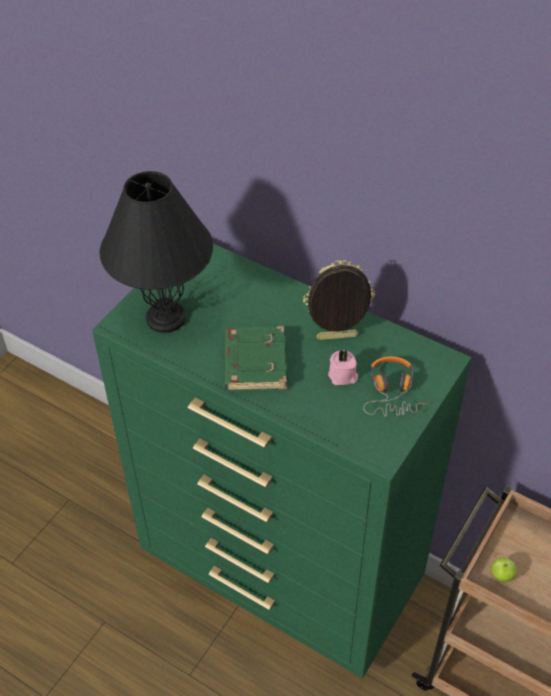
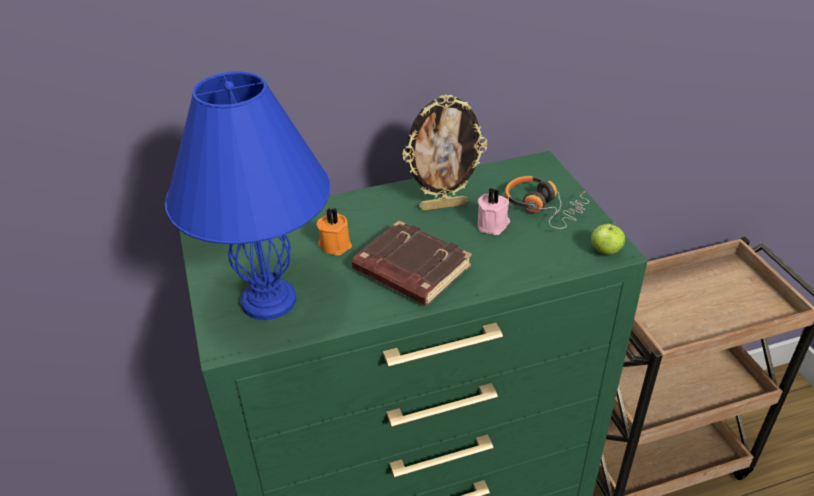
camera: 50 degrees left, 10 degrees down
black table lamp [100,171,213,333] -> blue table lamp [165,71,331,320]
green book [225,326,288,391] -> brown book [352,221,472,306]
picture frame [303,260,375,340] -> picture frame turned 135 degrees counterclockwise [402,94,487,211]
apple [491,557,517,582] -> apple moved to [591,222,625,255]
none -> orange candle [316,208,352,256]

